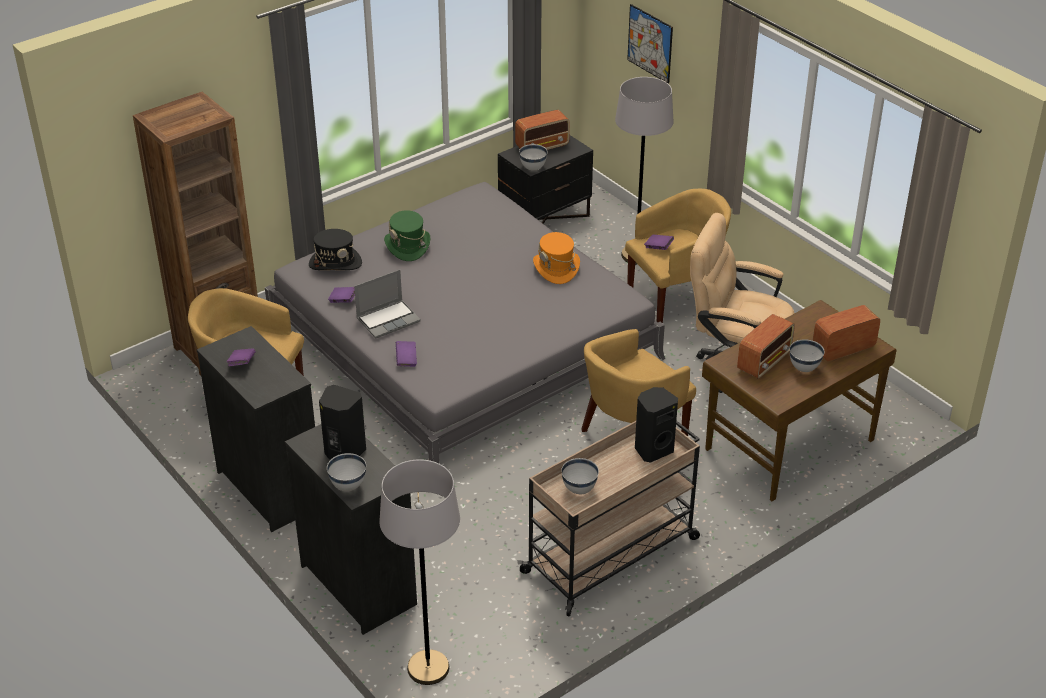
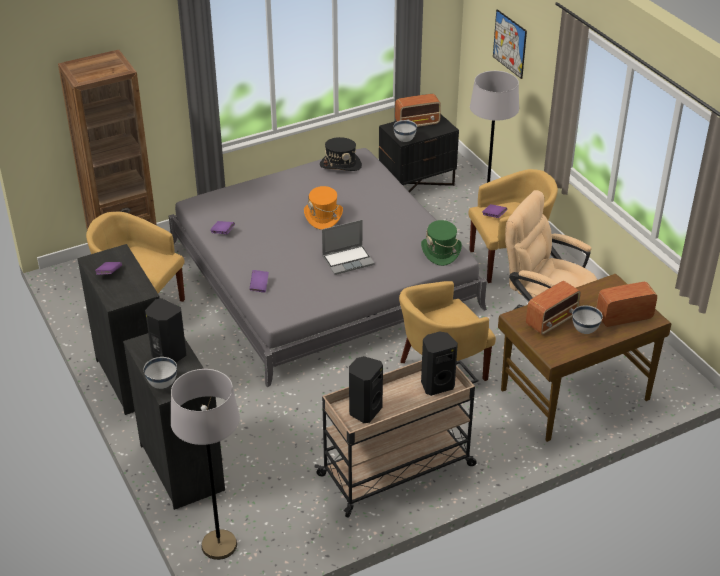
camera: 10 degrees right, 0 degrees up
black hat [309,229,362,270] -> black hat moved to [320,137,362,171]
laptop [354,270,421,338] -> laptop moved to [322,220,375,275]
green hat [384,210,430,261] -> green hat moved to [421,220,462,266]
orange hat [533,232,580,284] -> orange hat moved to [304,186,343,230]
white bowl [561,458,599,494] -> black speaker [349,356,383,423]

